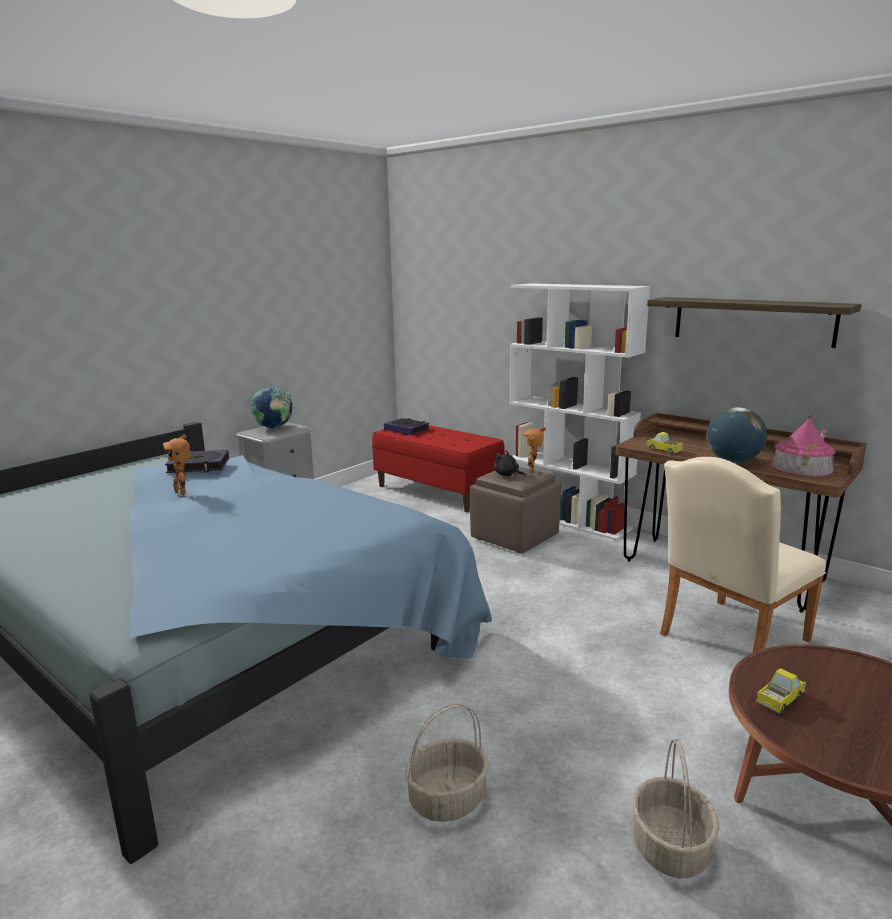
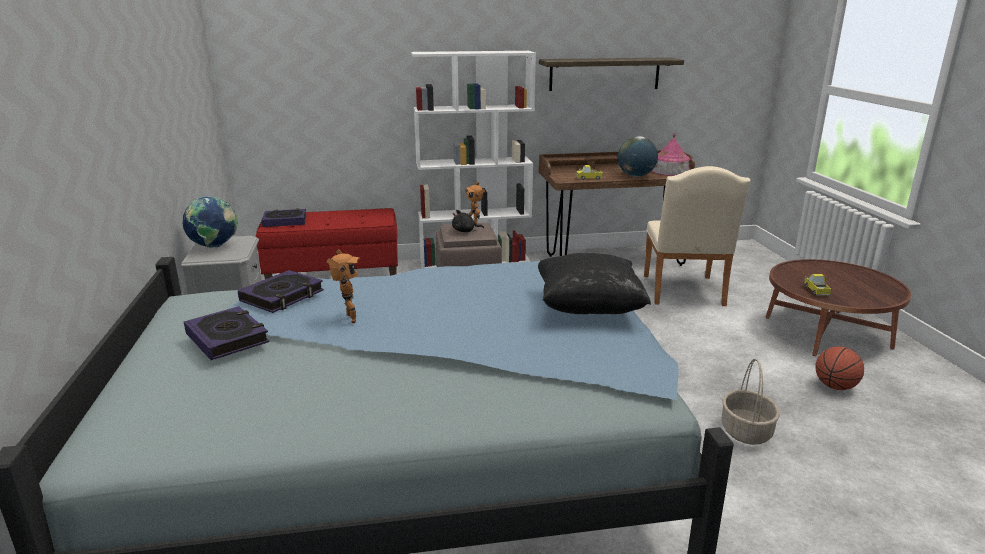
camera: 50 degrees left, 5 degrees up
toy robot [162,434,190,495] -> toy robot turned 105 degrees counterclockwise [326,249,360,323]
basket [632,738,719,879] -> basketball [815,346,864,390]
none -> book [184,306,269,360]
none -> black pillow [538,253,651,314]

